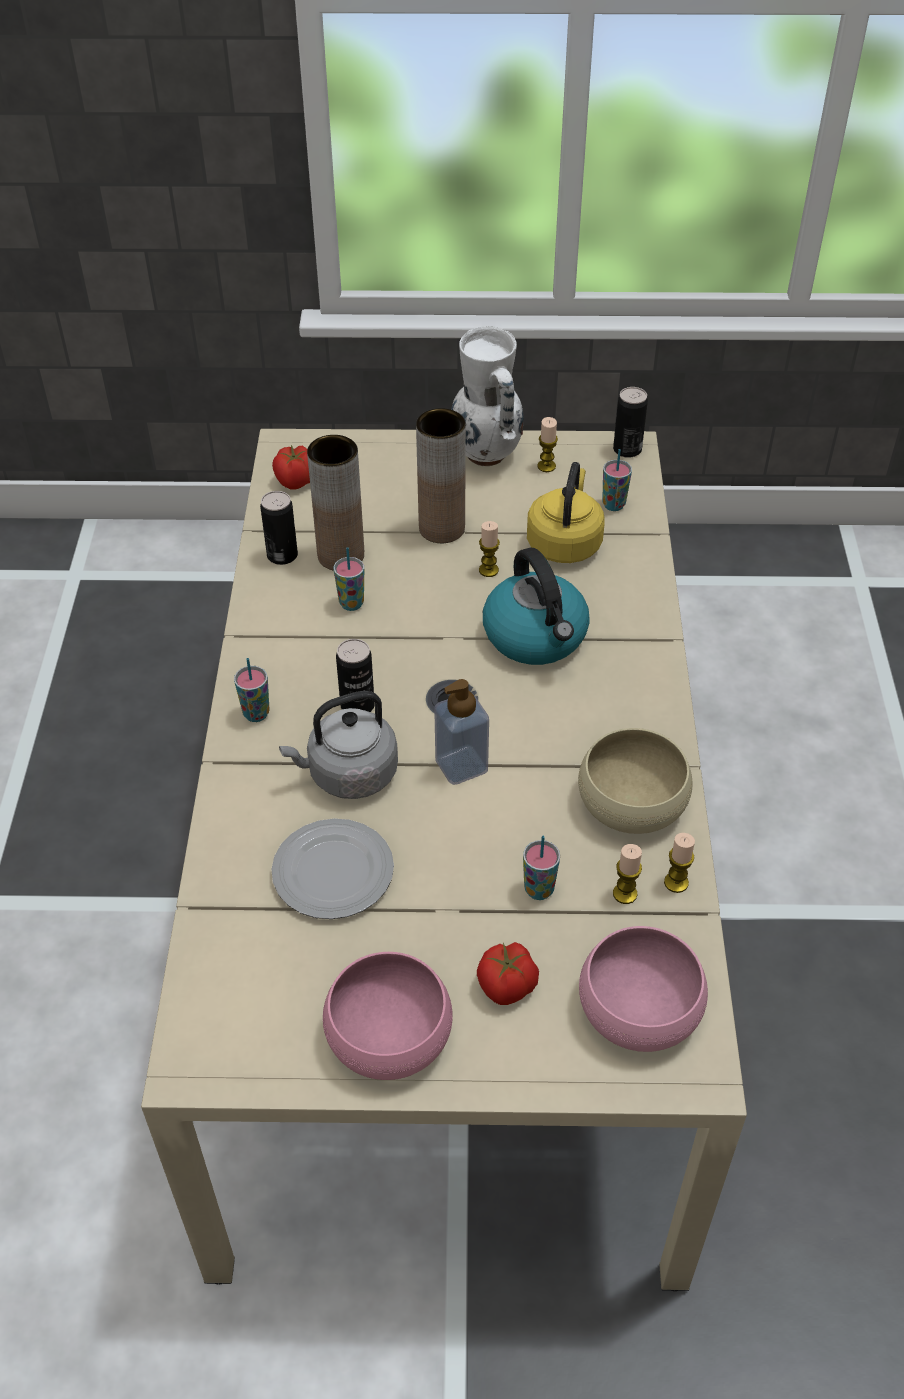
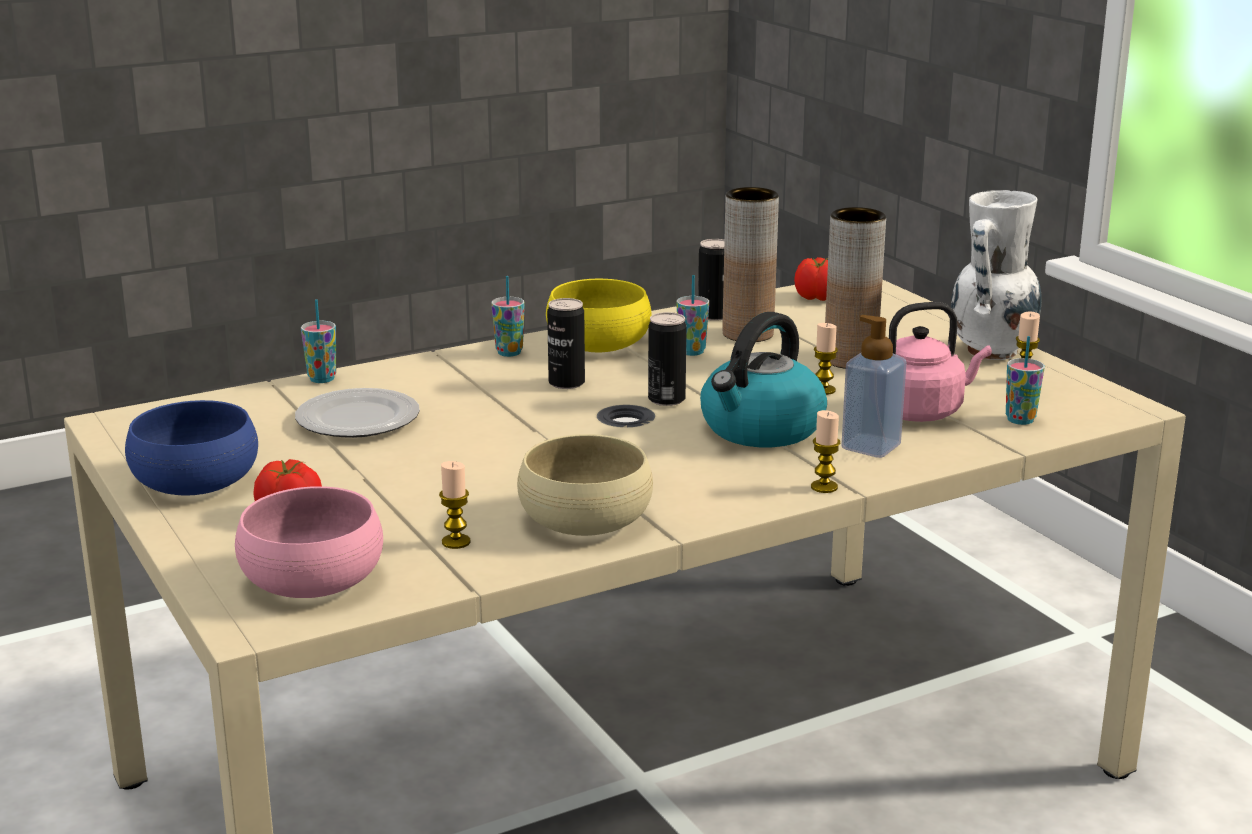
camera: 60 degrees right, 25 degrees down
grey kettle [279,691,398,799] -> none
pink bowl [323,952,453,1080] -> blue bowl [125,400,258,495]
soap dispenser [434,679,489,785] -> soap dispenser moved to [841,315,907,458]
cup [523,836,560,900] -> cup moved to [301,299,336,383]
yellow kettle [527,462,605,563] -> pink kettle [889,302,992,422]
can [613,387,648,458] -> can moved to [648,312,687,406]
candle [664,833,695,893] -> candle moved to [811,410,840,493]
none -> yellow bowl [546,279,651,352]

